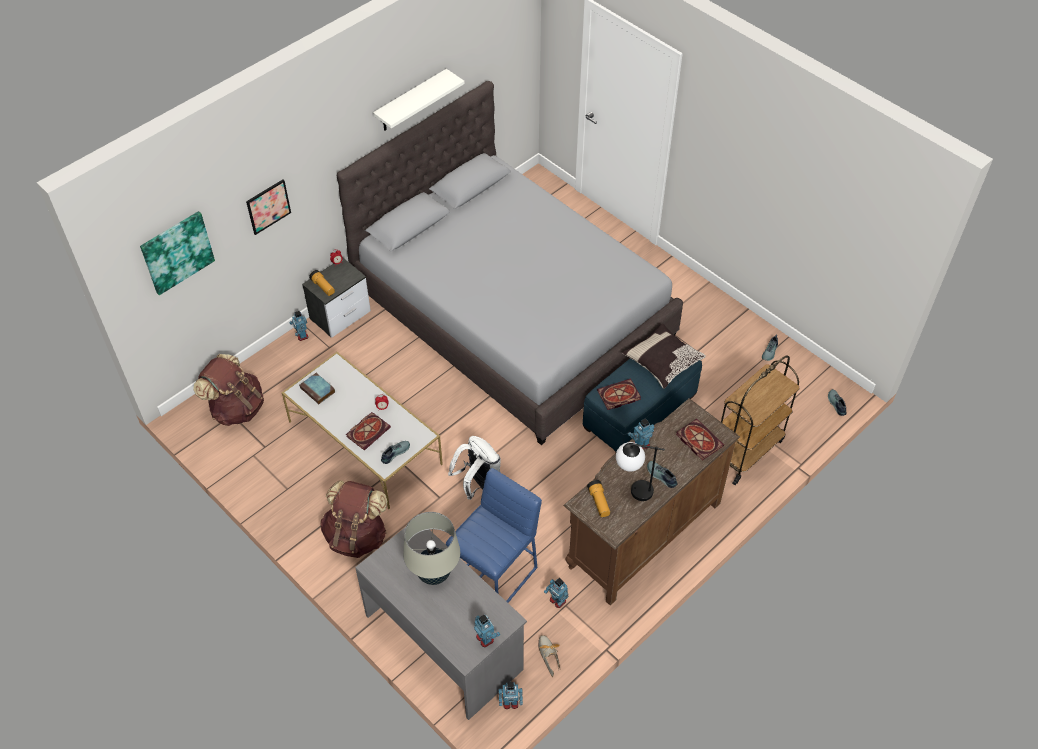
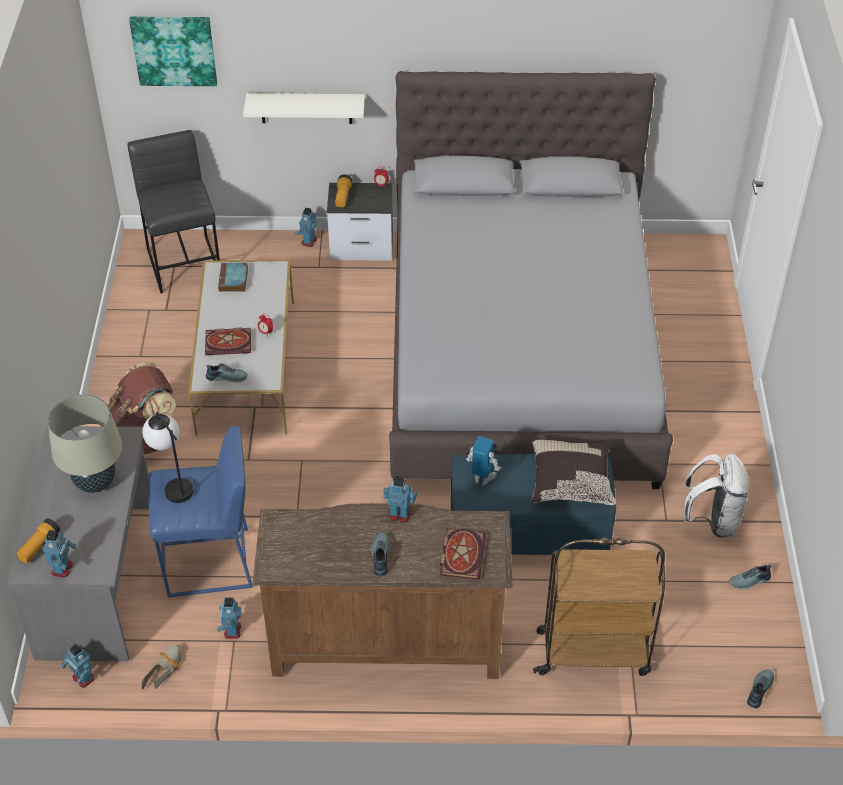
camera: 45 degrees right, 5 degrees down
brown backpack [193,354,264,426] -> grey stool [127,130,220,293]
picture [246,179,291,235] -> none
white shelf [373,69,465,131] -> white shelf moved to [243,93,365,124]
white backpack [448,436,501,500] -> white backpack moved to [683,454,749,538]
flashlight [587,480,610,517] -> flashlight moved to [16,518,60,563]
book [597,379,641,410] -> toy robot [466,436,501,485]
table lamp [616,442,665,501] -> table lamp moved to [142,412,193,503]

